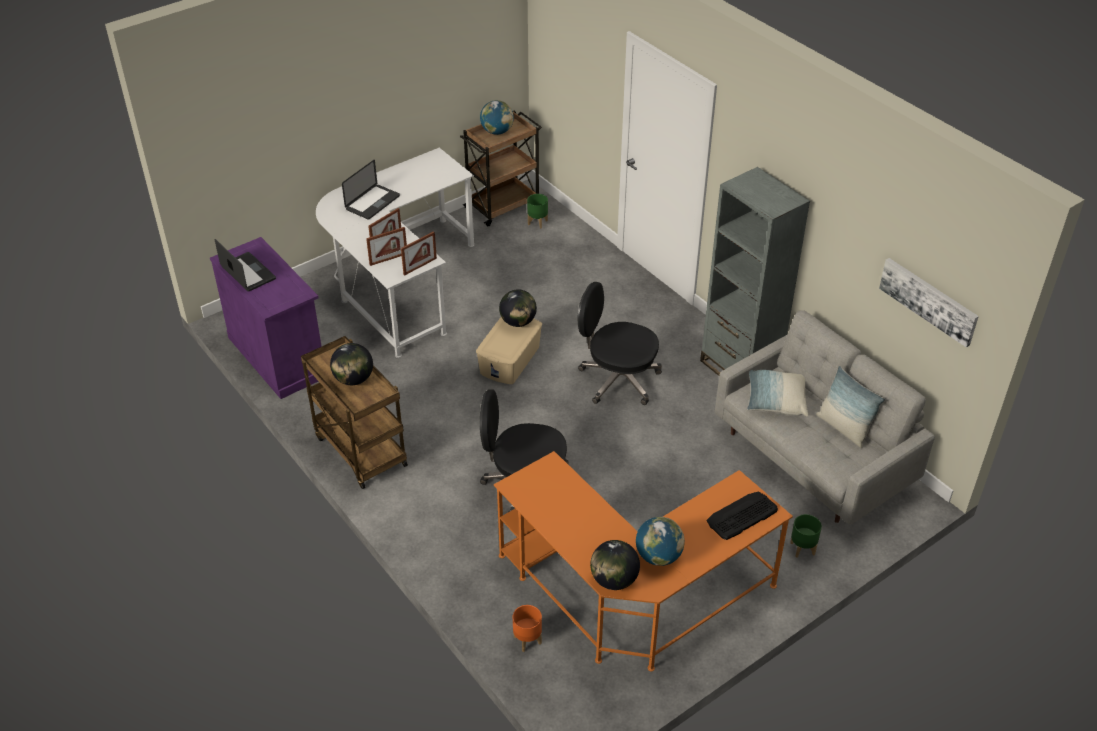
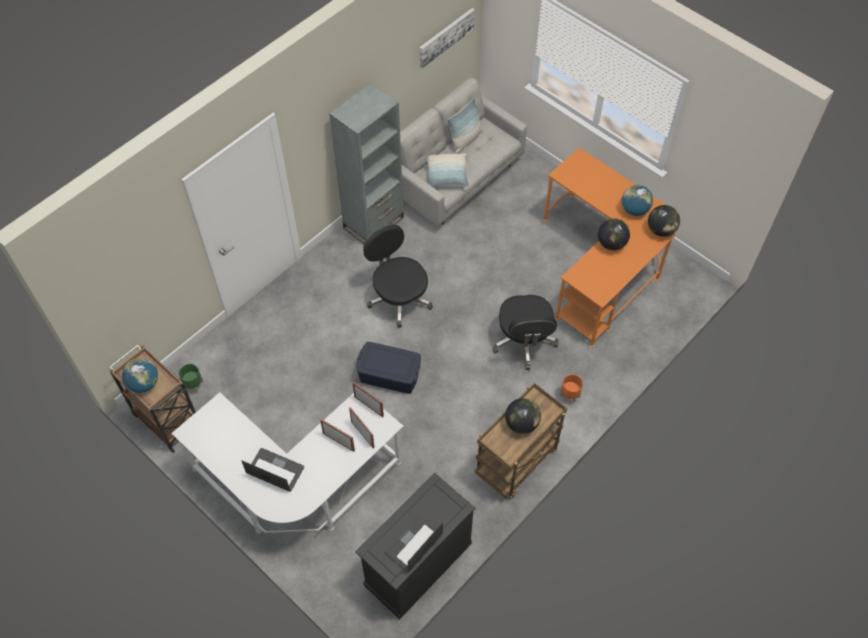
camera: 100 degrees left, 15 degrees up
purple cabinet [210,237,322,399] -> black cabinet [355,473,475,620]
beige storage box [476,317,542,384] -> blue storage box [356,342,421,394]
globe [499,289,537,327] -> globe moved to [598,218,630,250]
orange planter [513,605,542,652] -> orange planter moved to [560,374,583,405]
black office chair [578,282,662,405] -> black office chair turned 135 degrees clockwise [363,224,433,328]
keyboard [707,492,778,540] -> none
green planter [790,514,822,558] -> none

